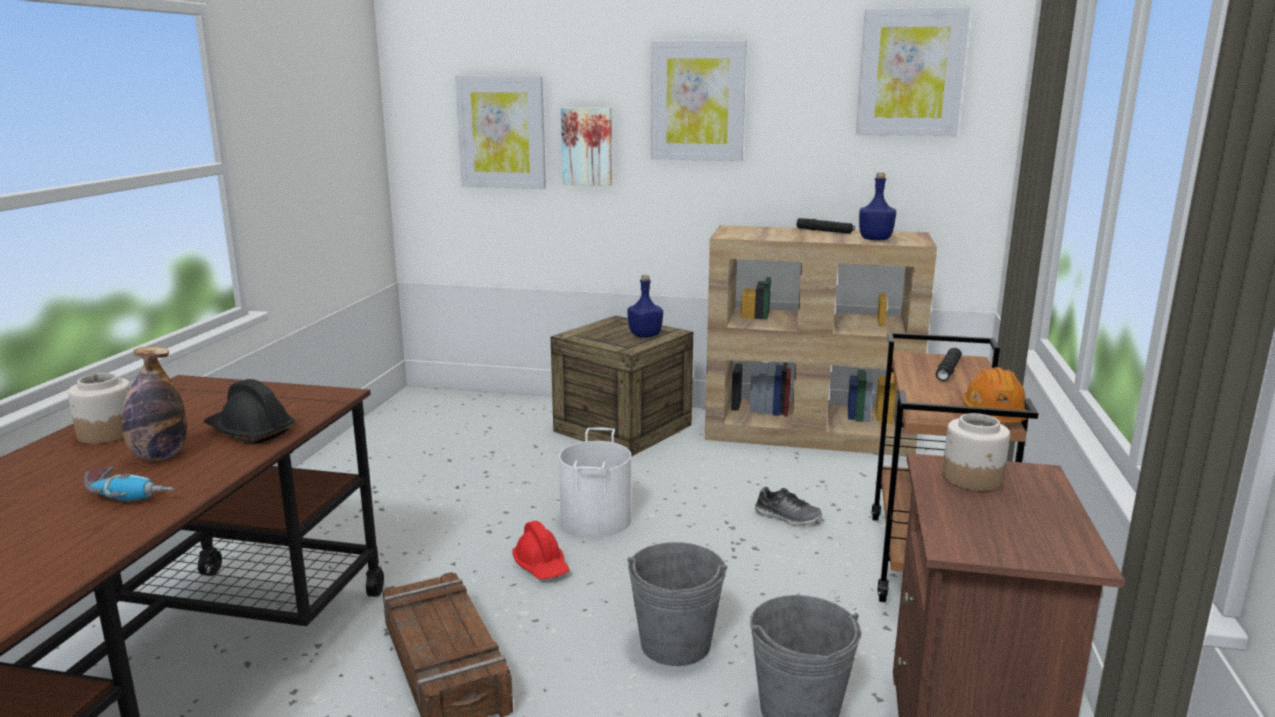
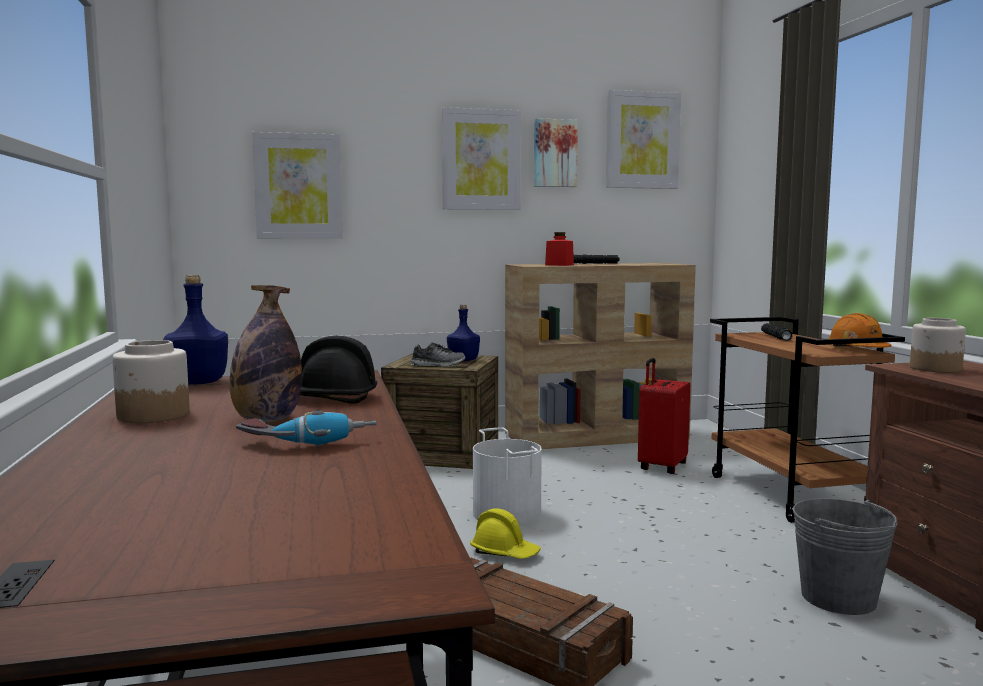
camera: 25 degrees left, 10 degrees down
red hard hat [512,521,570,579] -> yellow hard hat [470,508,541,559]
picture [561,107,612,186] -> picture moved to [534,118,578,187]
grey bucket [627,542,728,666] -> none
shoe [754,487,822,527] -> shoe moved to [411,342,465,367]
blue bottle [859,172,896,240] -> blue bottle moved to [163,275,228,384]
none -> red jar [545,232,574,266]
none -> red suitcase [638,358,690,474]

